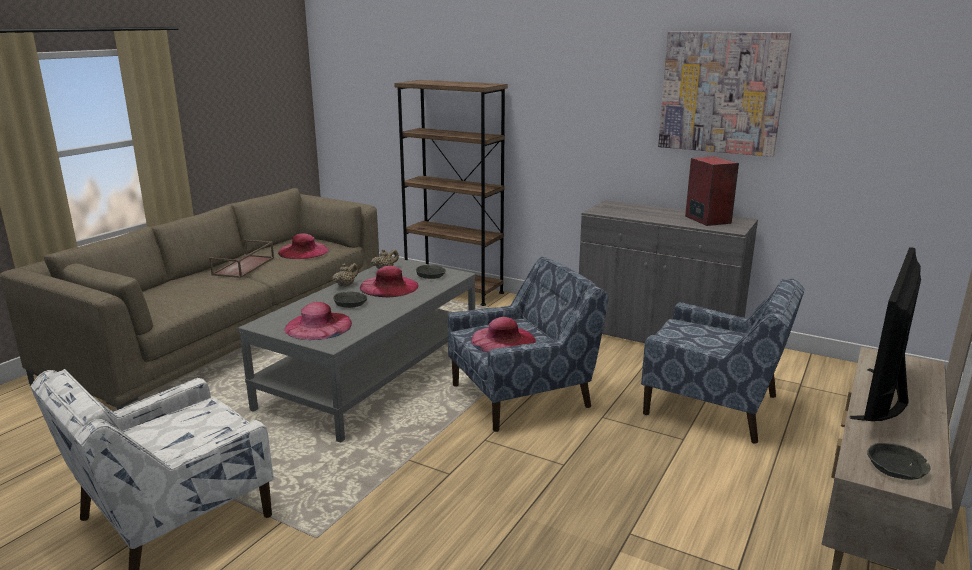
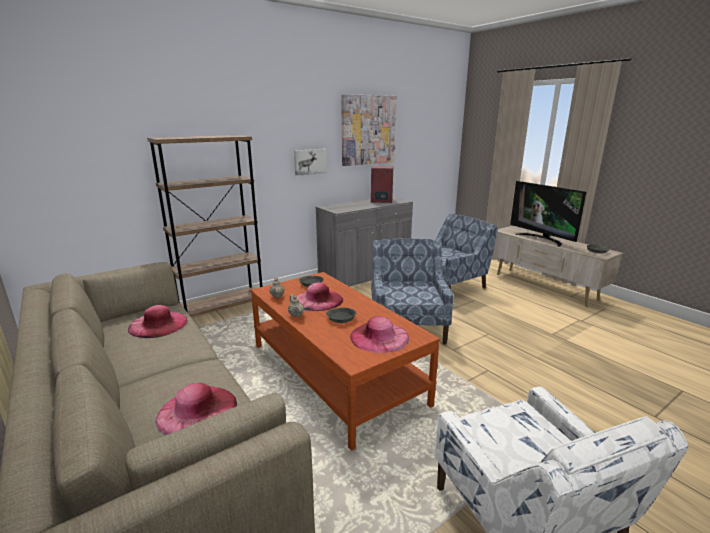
camera: 65 degrees left, 0 degrees up
brown tray [209,240,274,278] -> none
grey coffee table [238,259,476,443] -> brown coffee table [251,272,440,451]
pink hat [471,317,536,352] -> pink hat moved to [156,383,237,435]
none -> picture [294,149,327,176]

